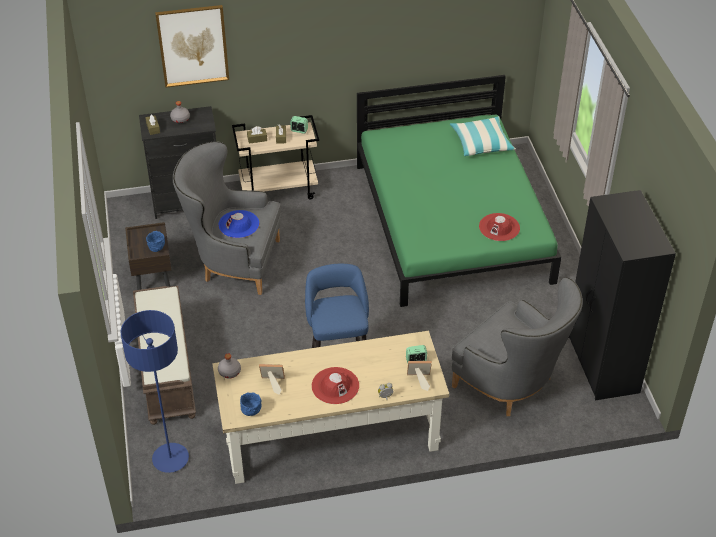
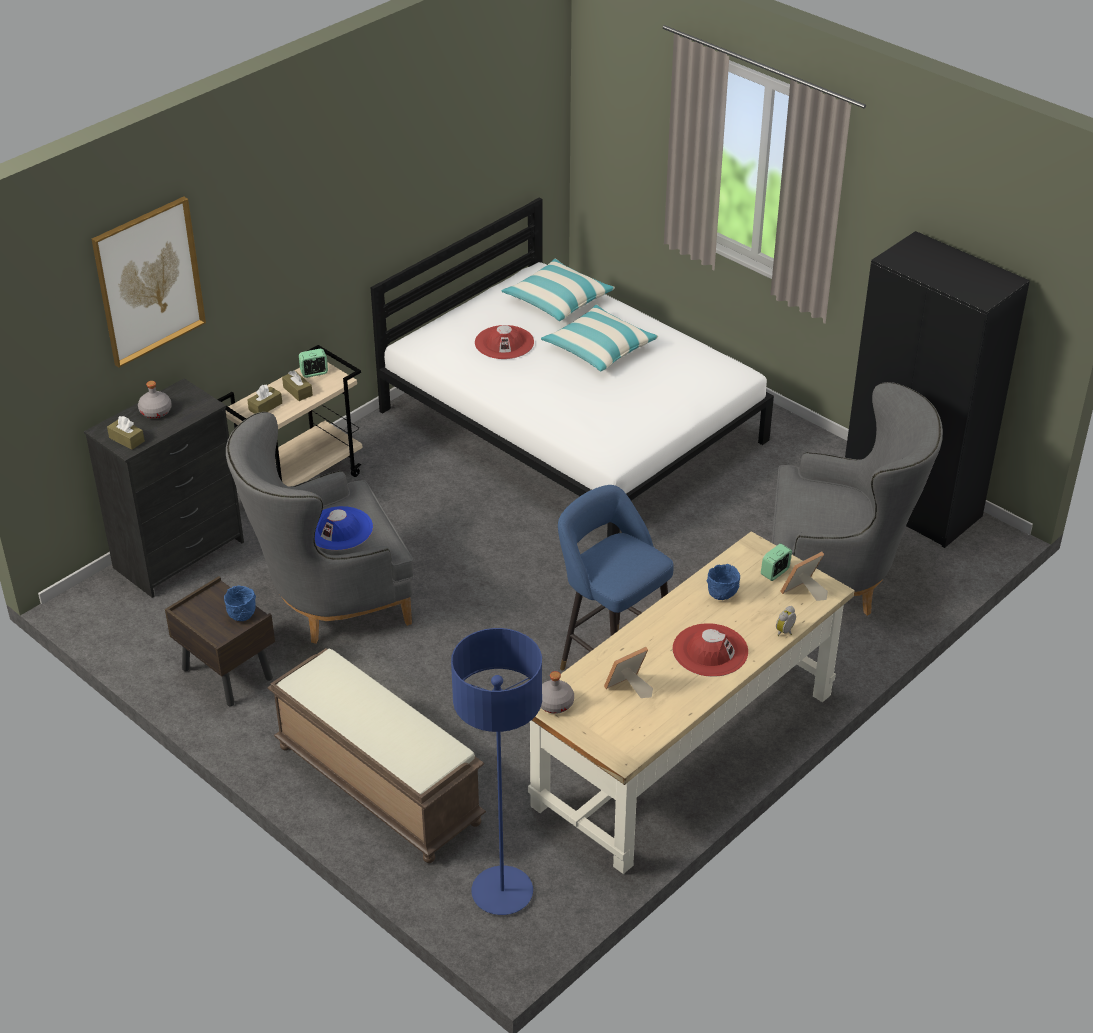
camera: 35 degrees left, 5 degrees down
blue bowl [240,392,261,416] -> blue bowl moved to [707,564,740,600]
green bed [357,75,561,307] -> white bed [371,197,774,537]
red hat [479,213,520,241] -> red hat moved to [475,325,534,359]
none -> pillow [541,304,658,372]

